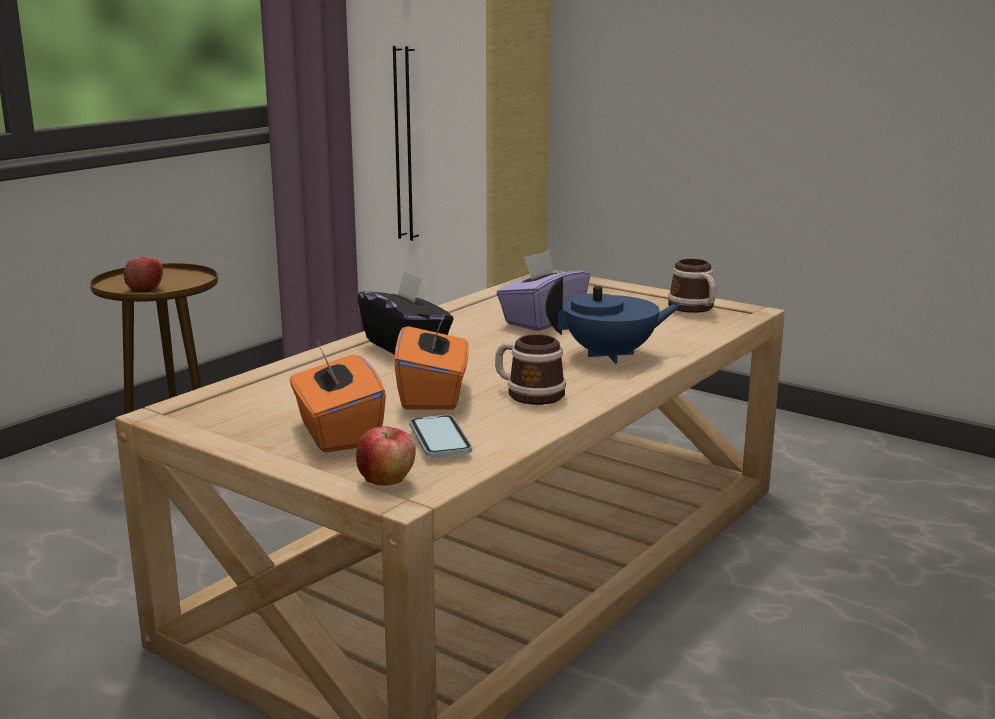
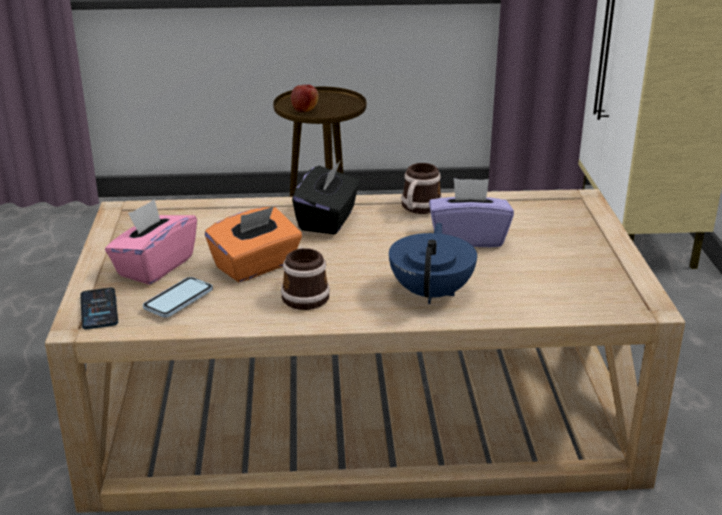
camera: 50 degrees right, 10 degrees up
orange tissue box [290,341,386,453] -> pink tissue box [105,199,197,285]
apple [356,426,416,486] -> phone [80,288,118,329]
blue teapot [546,276,683,364] -> blue teapot turned 120 degrees counterclockwise [389,223,477,304]
mug [668,259,716,313] -> mug moved to [401,163,442,214]

